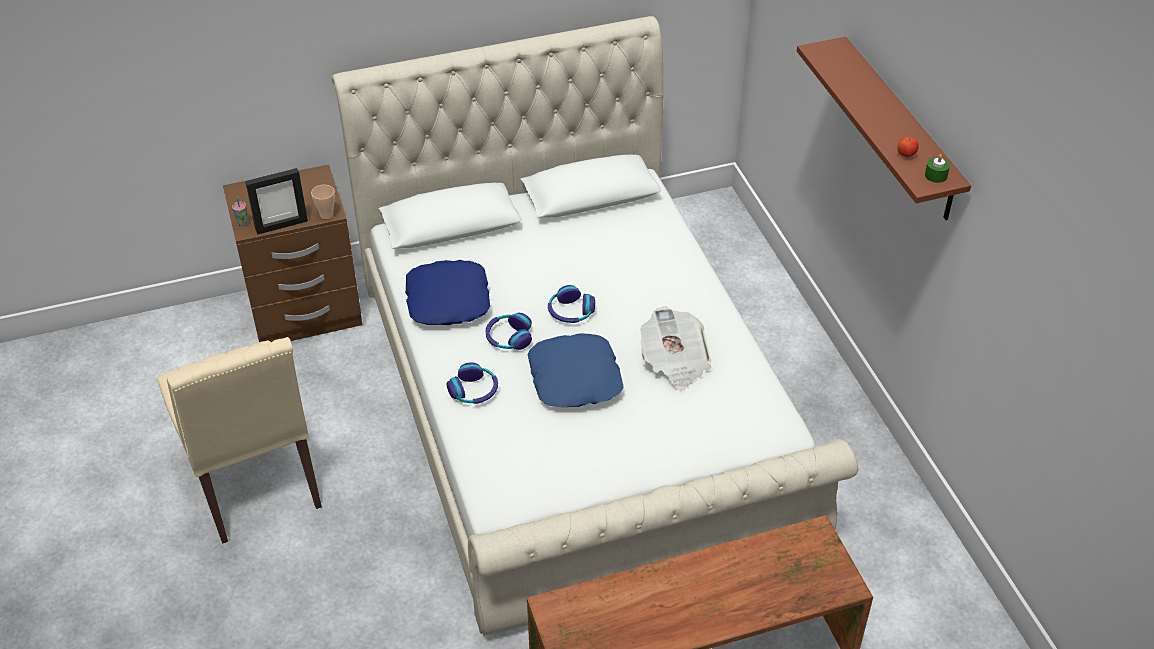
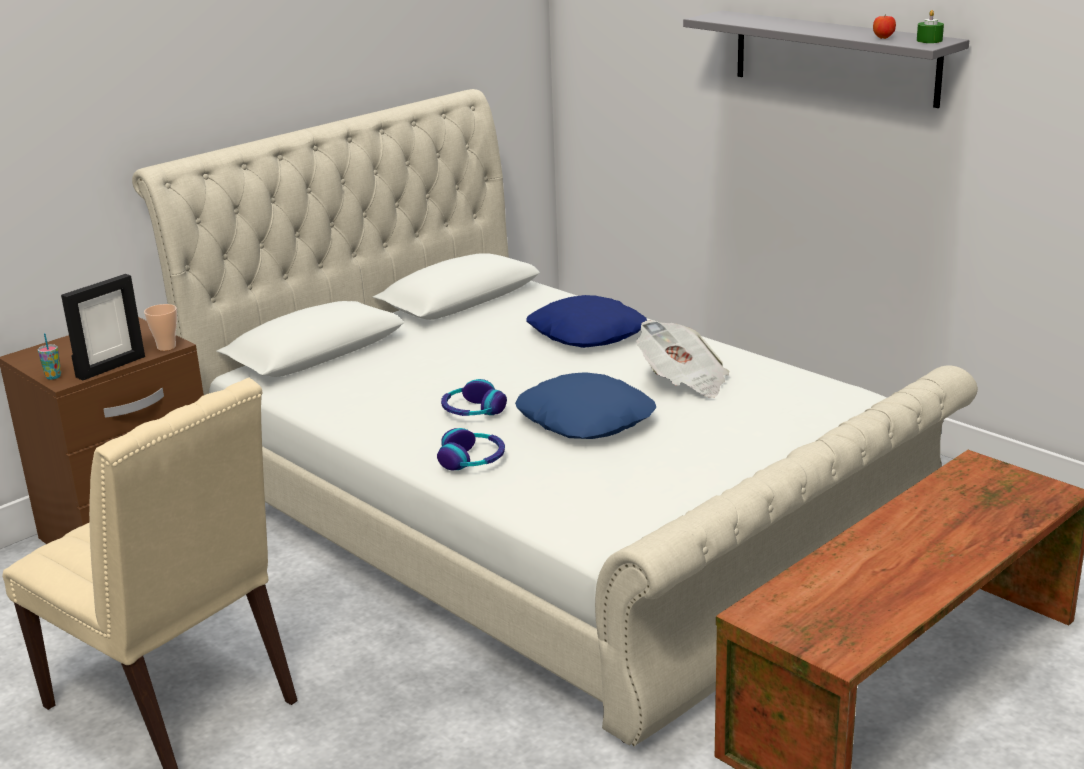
camera: 25 degrees left, 20 degrees down
blue pillow [405,260,490,325] -> blue pillow moved to [526,295,647,348]
headphones [548,285,595,323] -> none
brown shelf [797,37,971,220] -> grey shelf [683,10,969,108]

